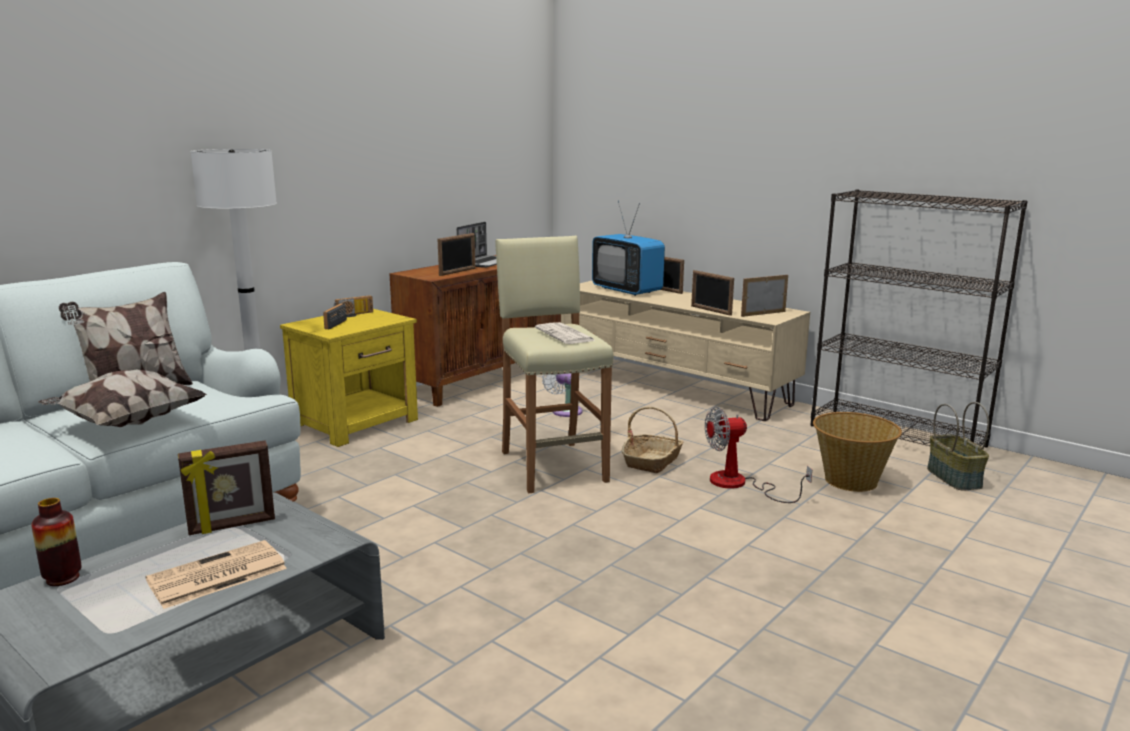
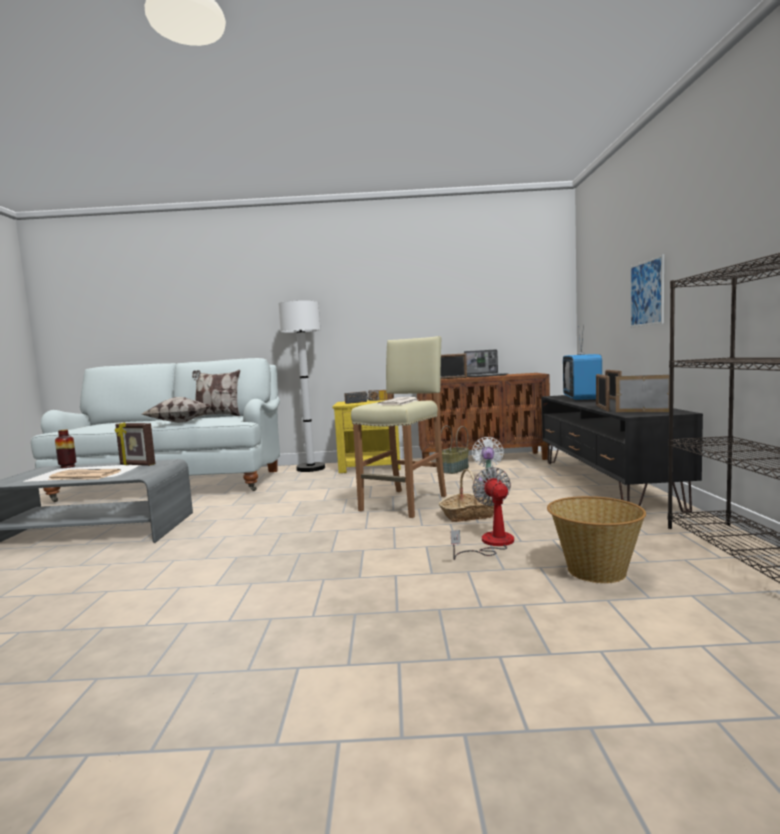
camera: 50 degrees right, 10 degrees down
beige tv stand [561,281,810,421] -> black tv stand [542,395,703,513]
fan [705,407,812,503] -> fan turned 45 degrees clockwise [451,467,514,560]
basket [927,402,989,491] -> basket moved to [441,426,469,474]
none -> picture [630,254,664,328]

